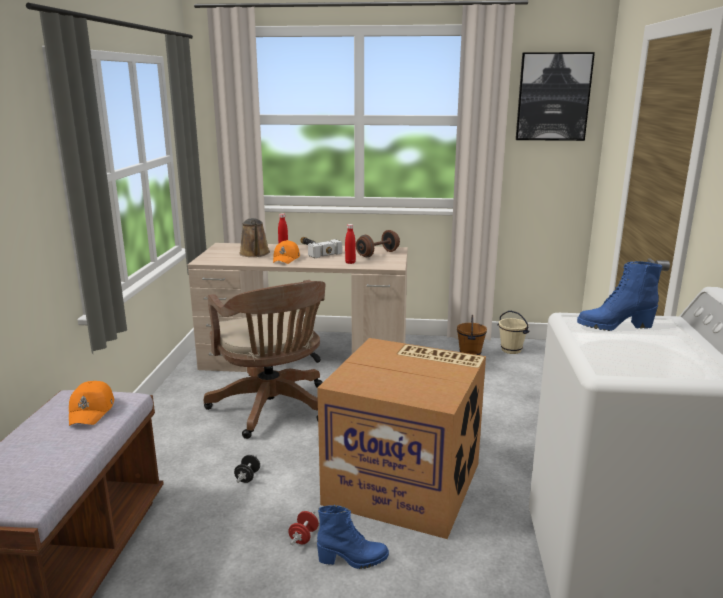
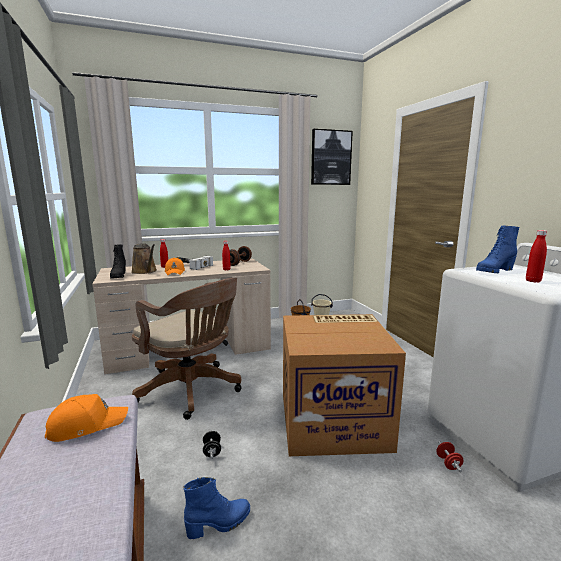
camera: 25 degrees left, 5 degrees down
orange cap [69,381,114,426] -> orange cap turned 90 degrees counterclockwise [45,394,128,442]
red dumbbell [288,511,319,545] -> red dumbbell moved to [436,441,463,472]
blue boot [317,505,389,569] -> blue boot moved to [183,477,250,539]
none -> black boot [110,244,126,279]
none -> red bottle [526,230,547,283]

